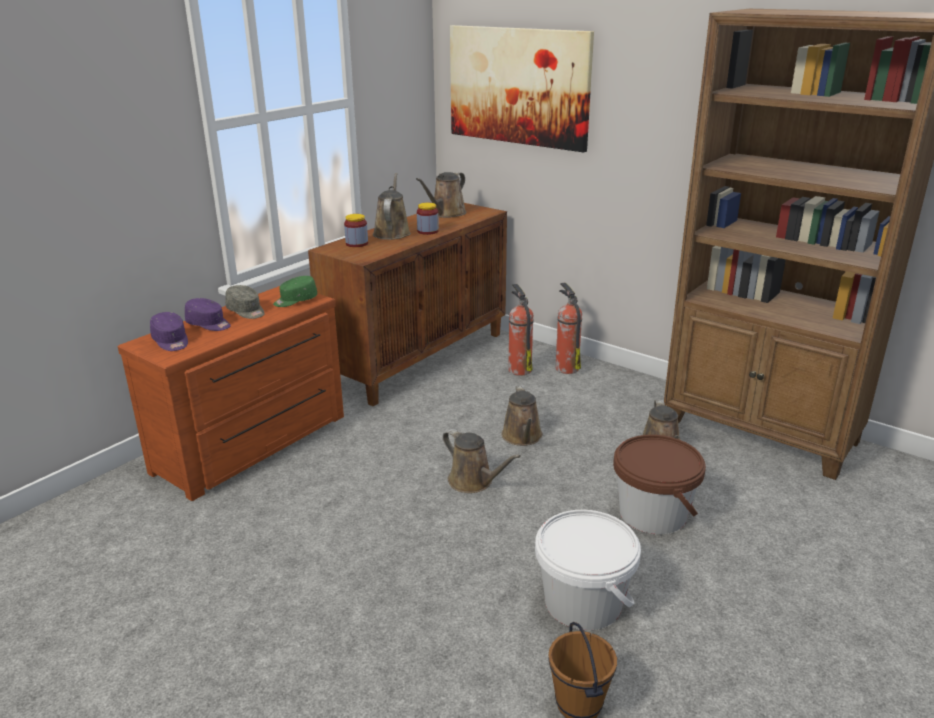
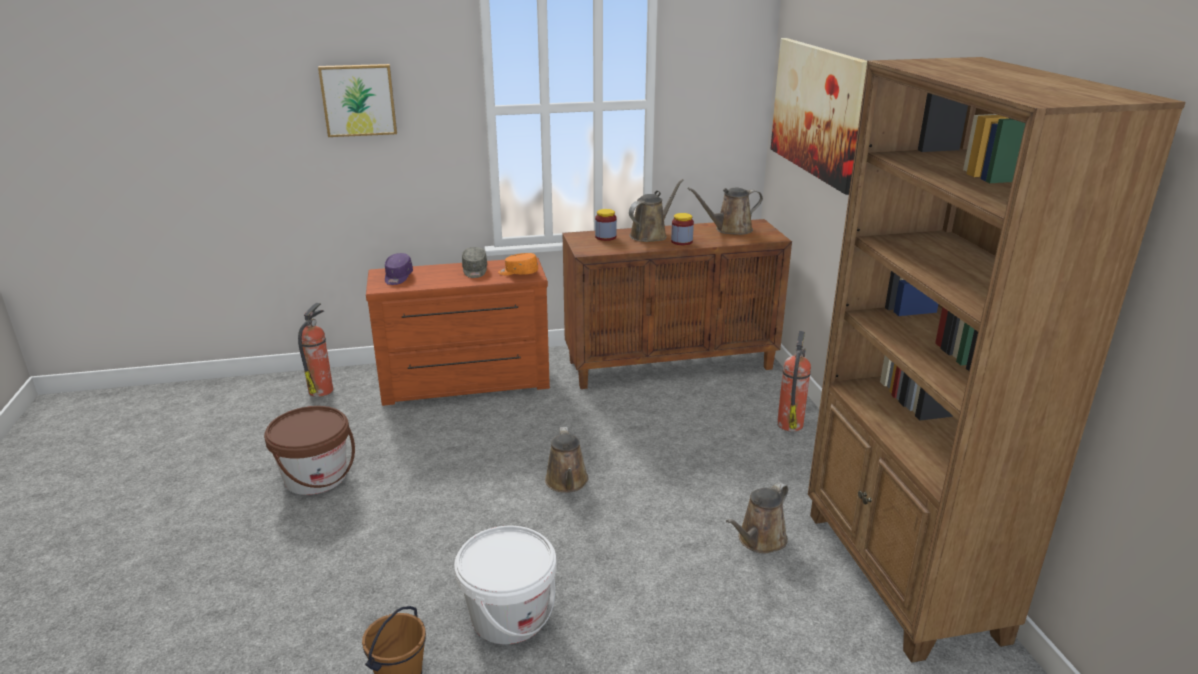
camera: 40 degrees right, 0 degrees up
purple cap [185,298,231,331] -> none
green cap [273,276,317,307] -> orange cap [498,253,538,276]
brown watering can [502,385,543,446] -> none
fire extinguisher [508,284,534,376] -> fire extinguisher moved to [298,303,333,397]
brown bucket [613,435,706,535] -> brown bucket moved to [264,406,355,495]
none -> picture [318,64,397,137]

